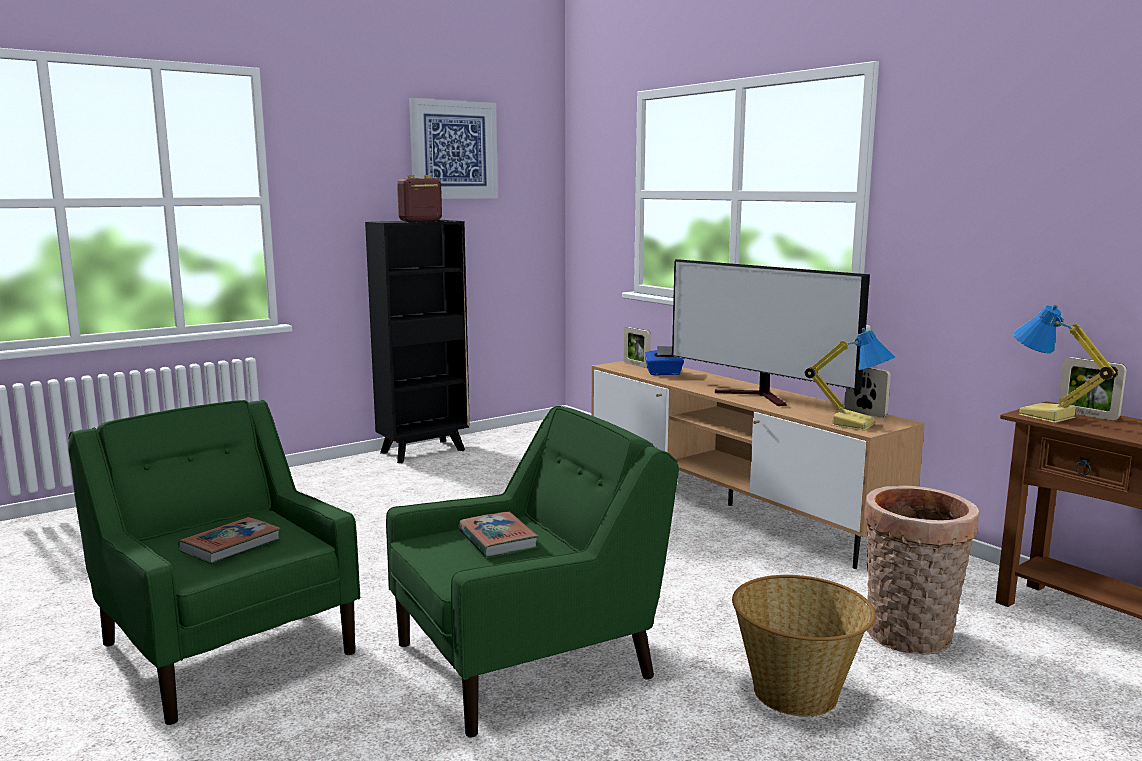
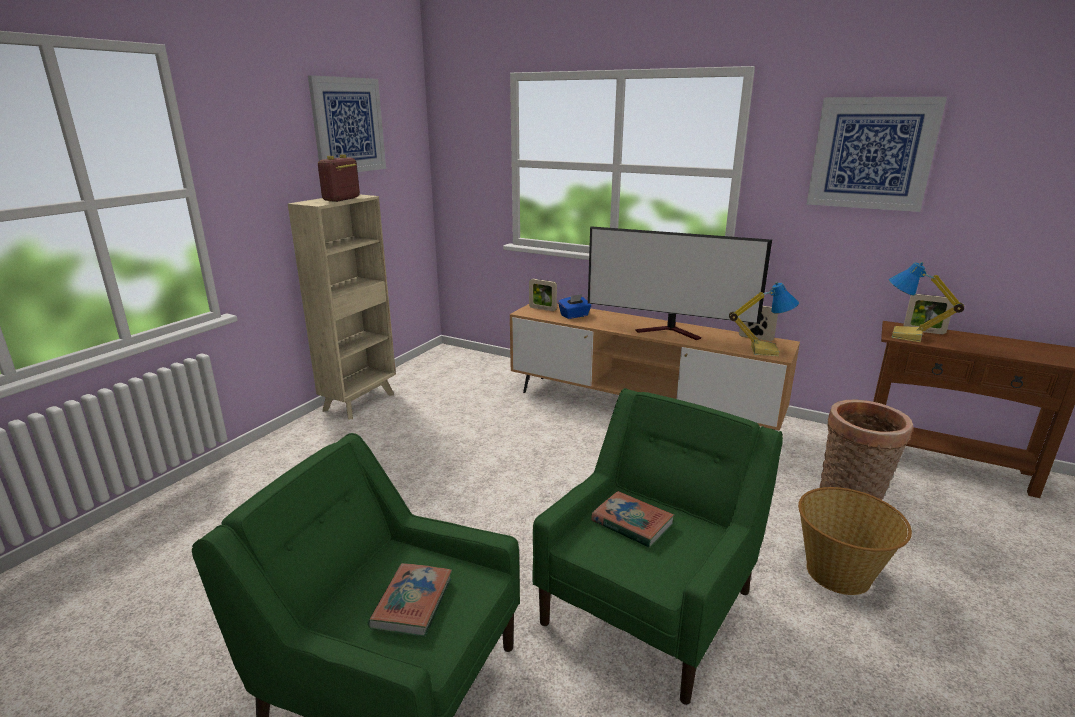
camera: 25 degrees left, 10 degrees up
black bookcase [365,220,470,463] -> beige bookcase [288,195,396,420]
none -> picture [807,97,947,212]

